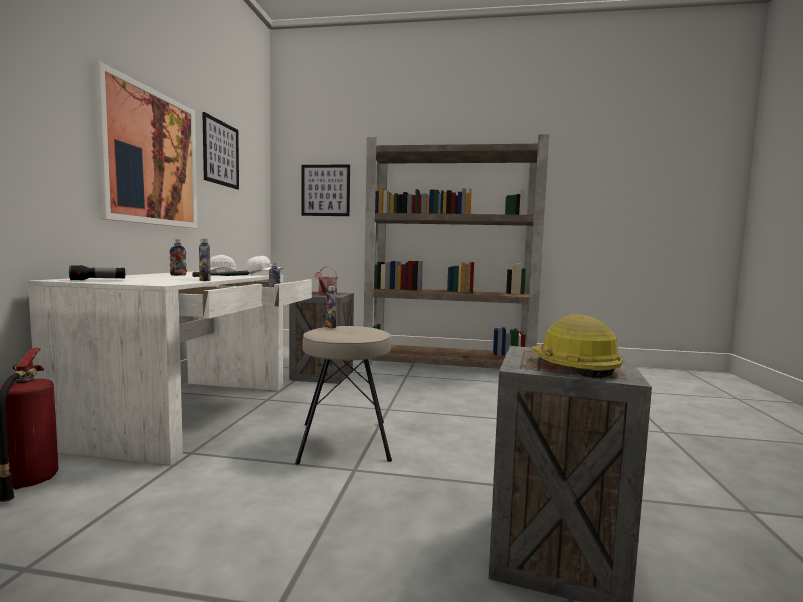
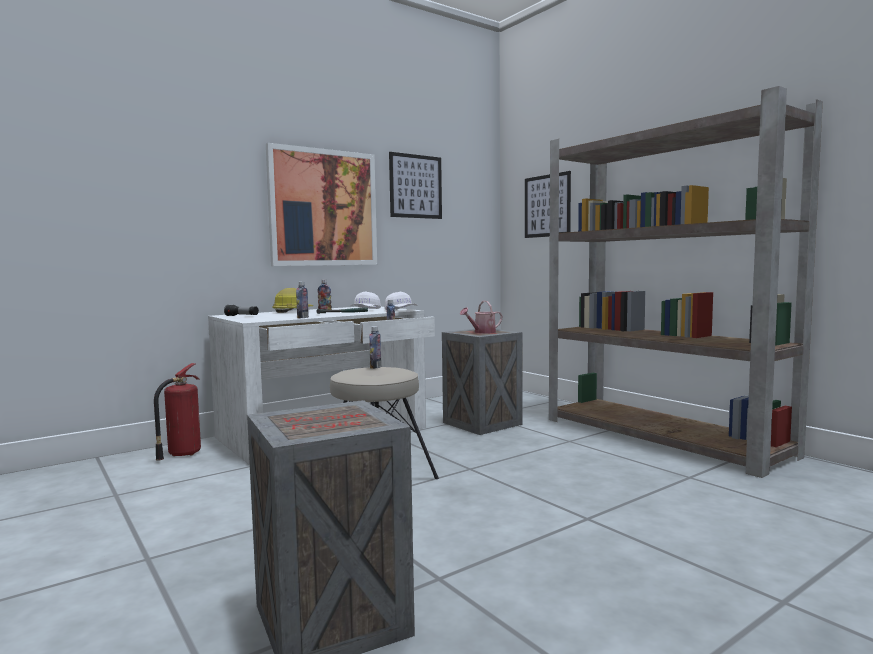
camera: 45 degrees right, 0 degrees up
hard hat [531,314,623,378] -> hard hat moved to [272,288,314,313]

